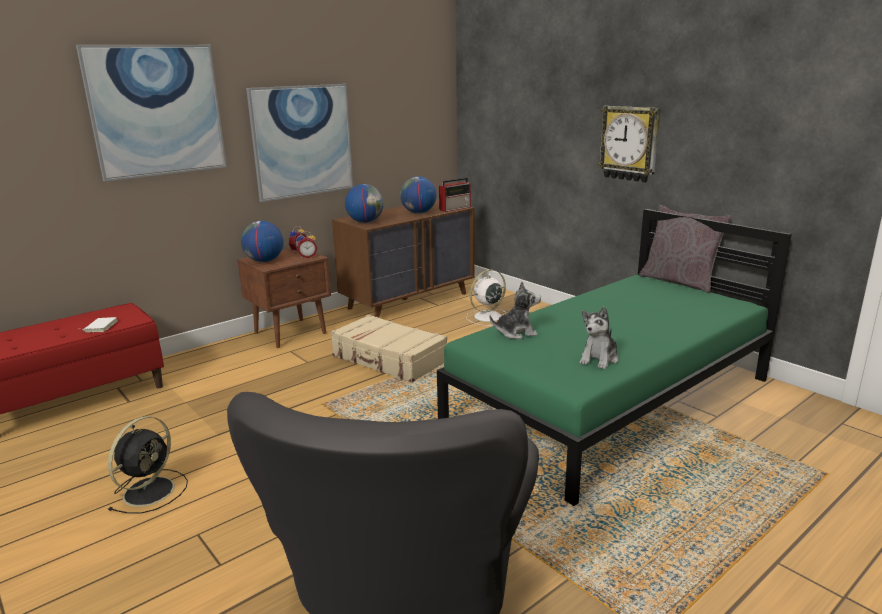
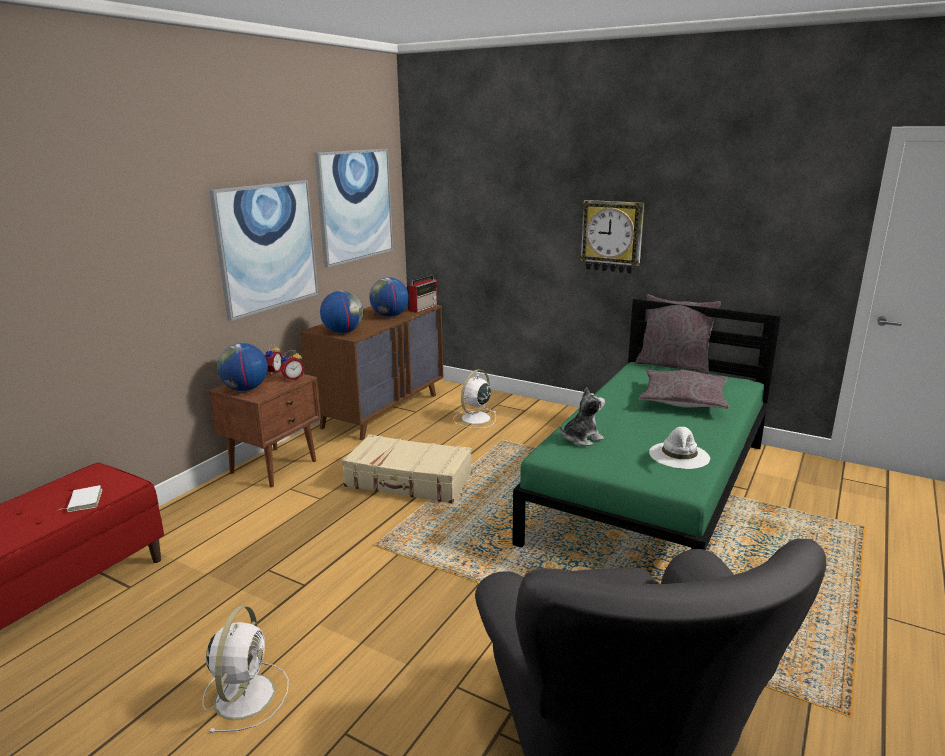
camera: 20 degrees left, 0 degrees up
picture [76,45,227,182] -> picture moved to [314,149,393,268]
black fan [108,416,188,514] -> white fan [202,606,289,733]
plush toy [579,307,619,369] -> white hat [649,427,710,469]
none -> grey pillow [639,370,729,409]

